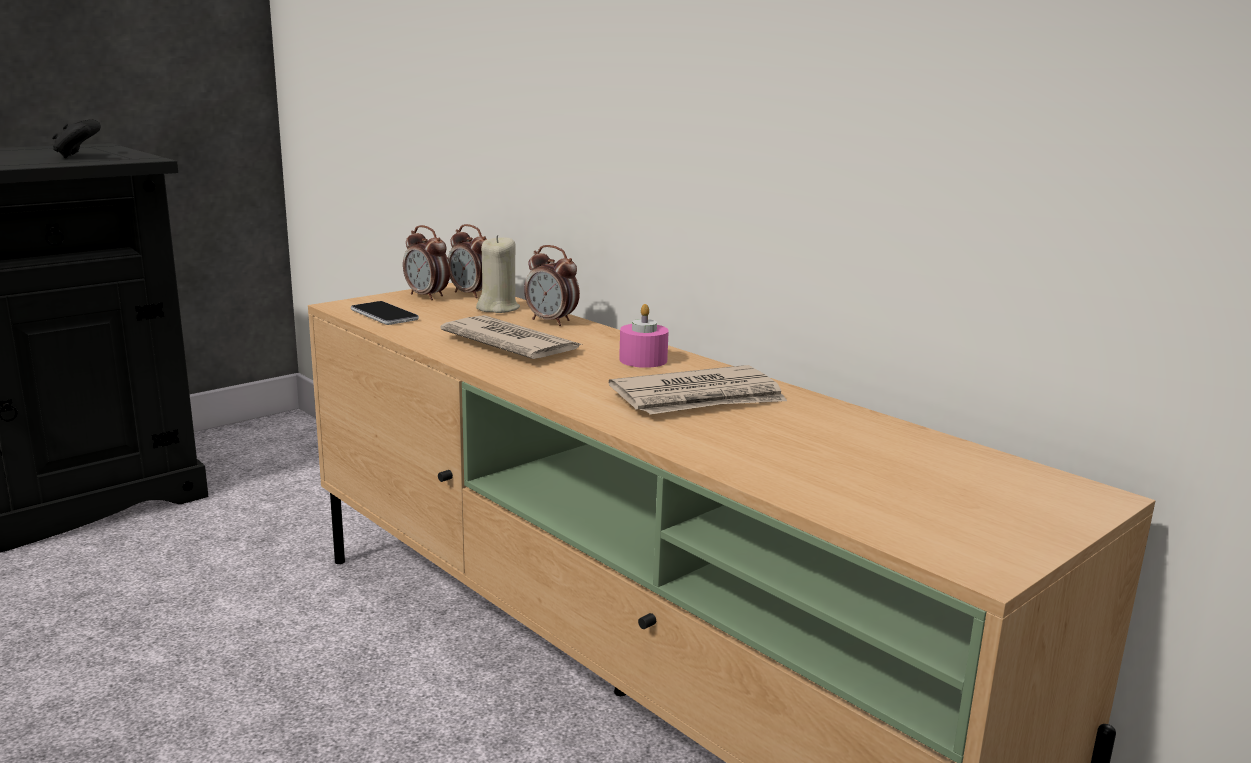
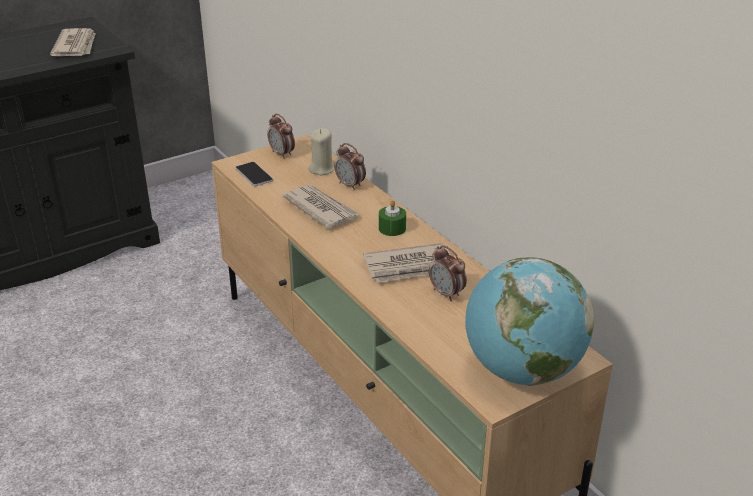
camera: 10 degrees right, 15 degrees up
black game controller [52,120,101,158] -> newspaper [50,28,95,56]
alarm clock [448,224,488,298] -> alarm clock moved to [429,245,467,301]
pink candle [619,304,669,368] -> green candle [379,200,406,236]
none -> globe [465,257,594,386]

